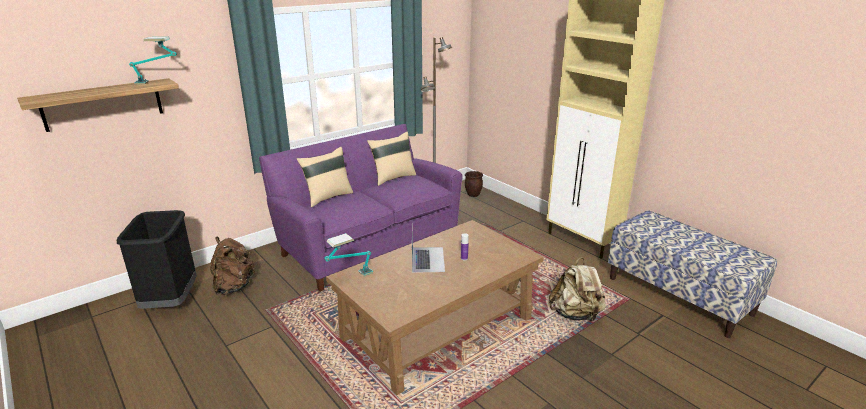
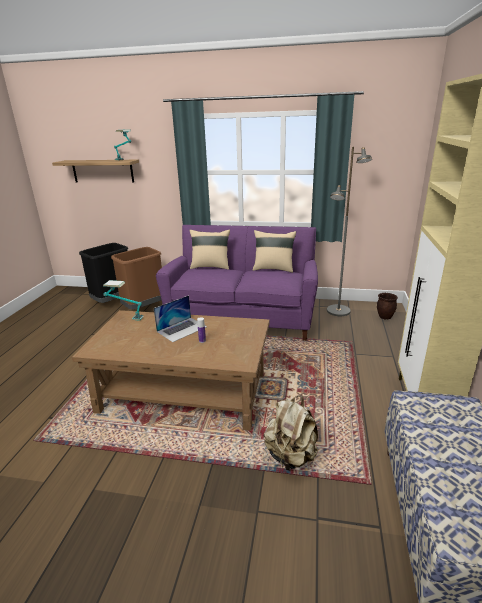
camera: 50 degrees right, 0 degrees up
brown backpack [210,236,256,295] -> brown trash can [111,247,162,310]

